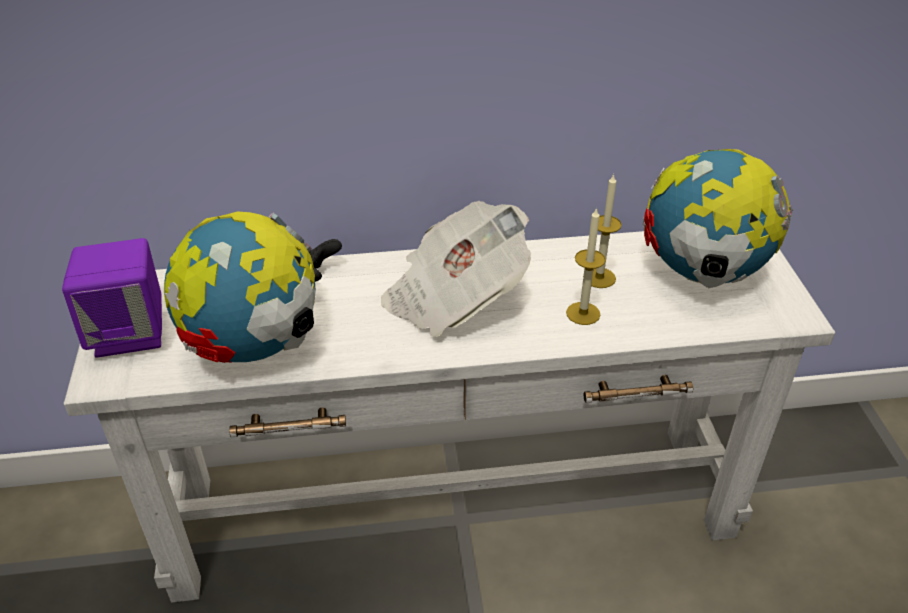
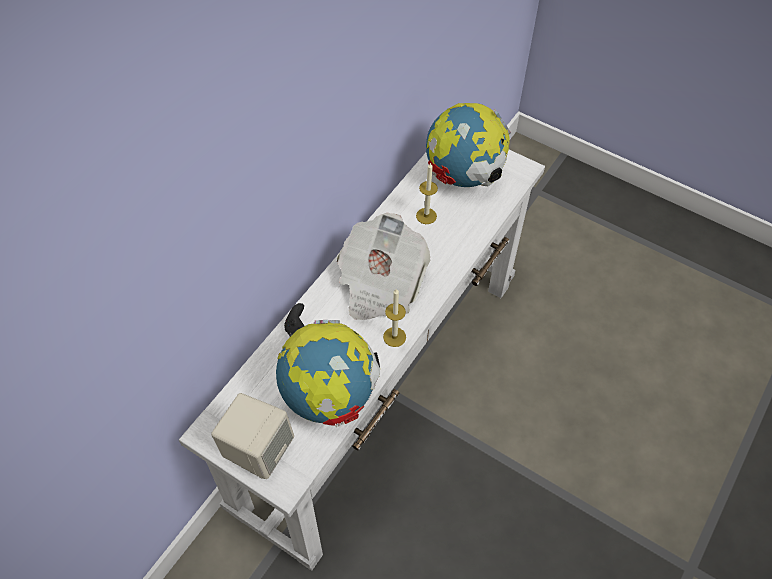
camera: 50 degrees left, 15 degrees up
purple speaker [62,238,162,358] -> beige speaker [211,393,294,479]
candle [566,207,606,325] -> candle moved to [383,288,406,347]

